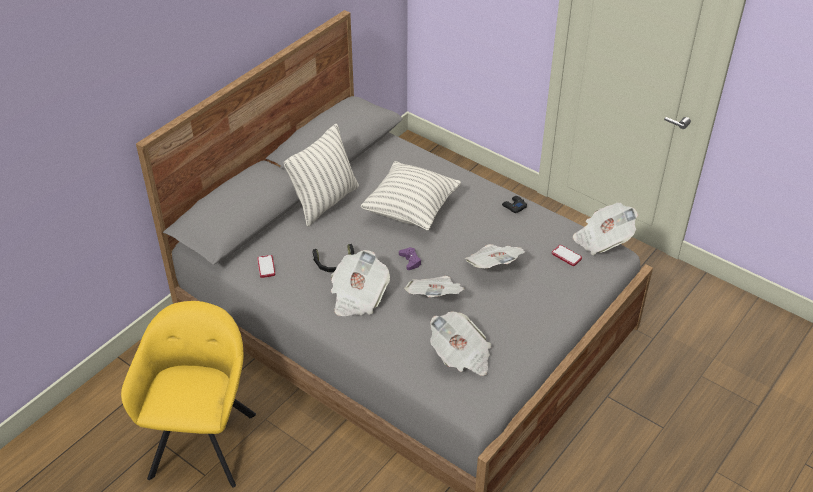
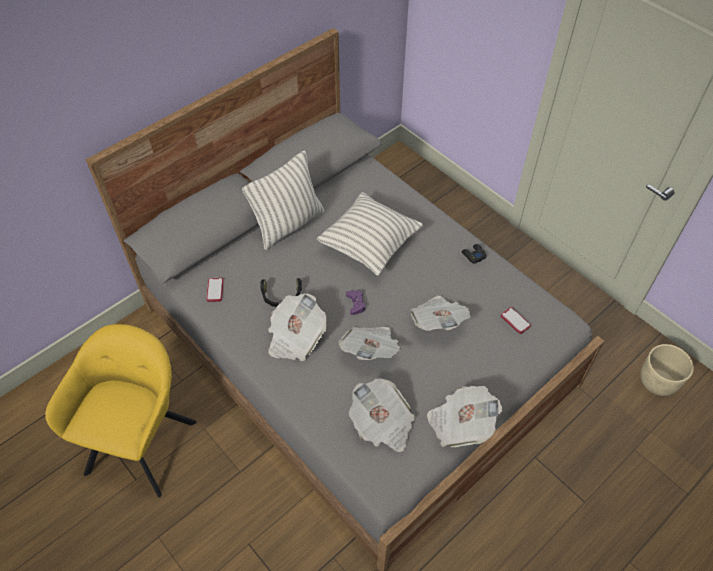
camera: 10 degrees right, 10 degrees up
newspaper [573,203,638,255] -> newspaper moved to [427,386,502,447]
none -> beige planter [640,344,694,396]

